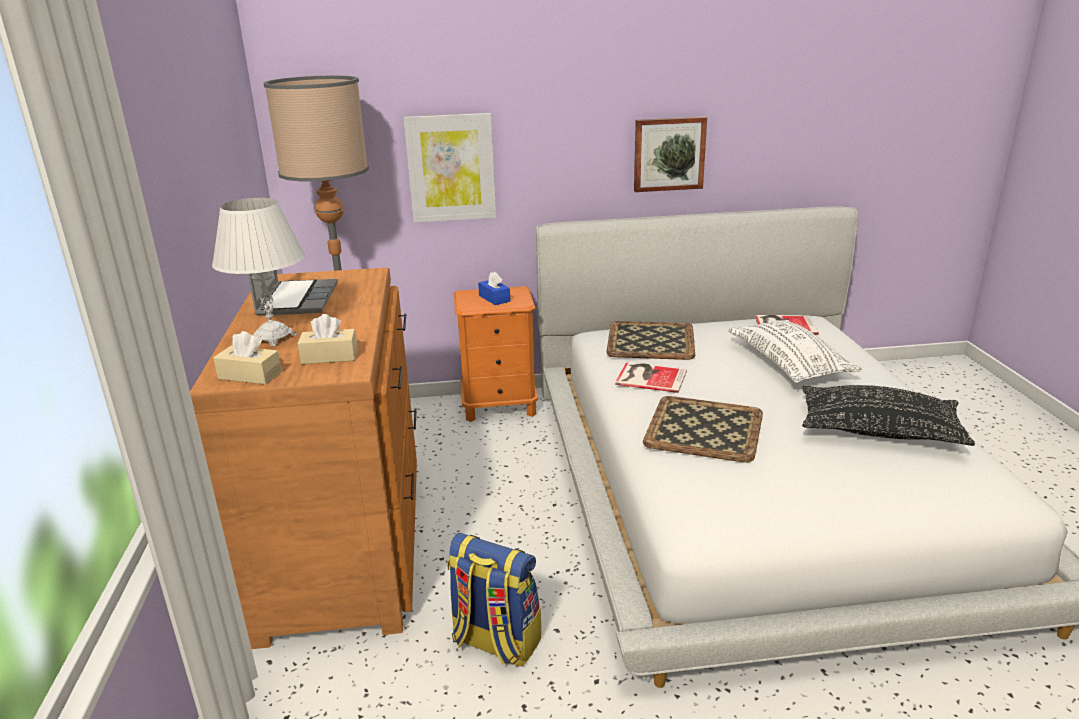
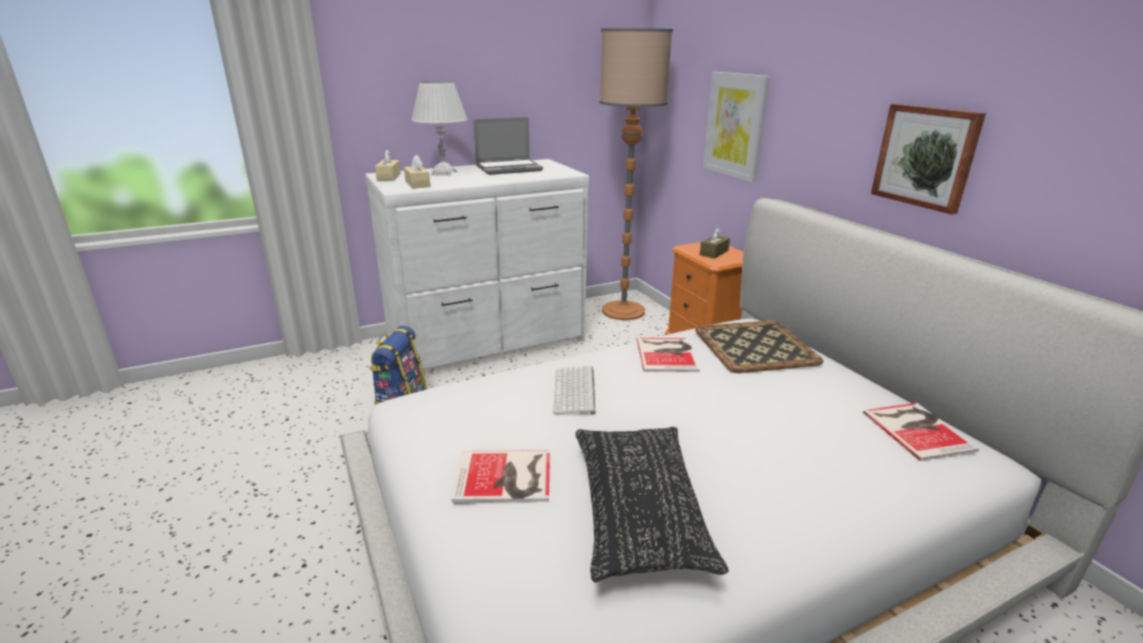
camera: 70 degrees right, 0 degrees up
brown dresser [190,267,417,649] -> white dresser [365,159,589,369]
blue tissue box [478,272,510,305] -> brown tissue box [700,227,730,259]
tray [643,396,763,463] -> keyboard [553,366,596,415]
white pillow [728,320,862,383] -> none
none -> book [451,450,550,502]

